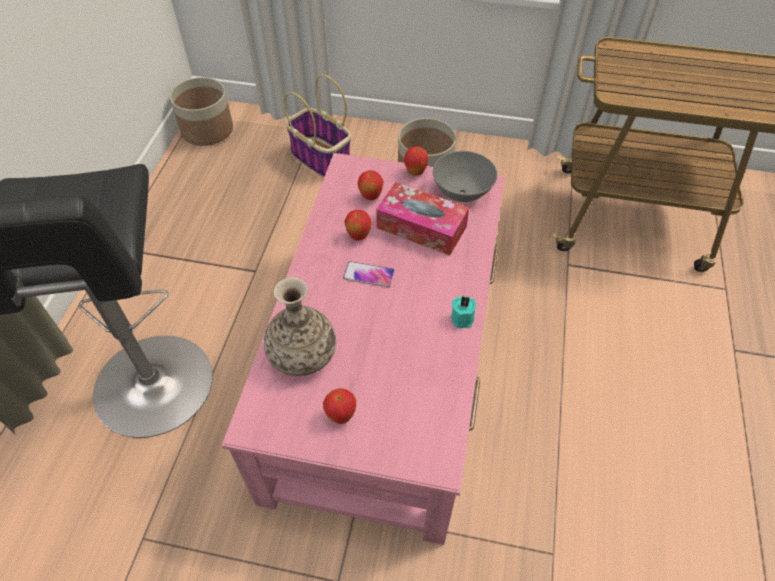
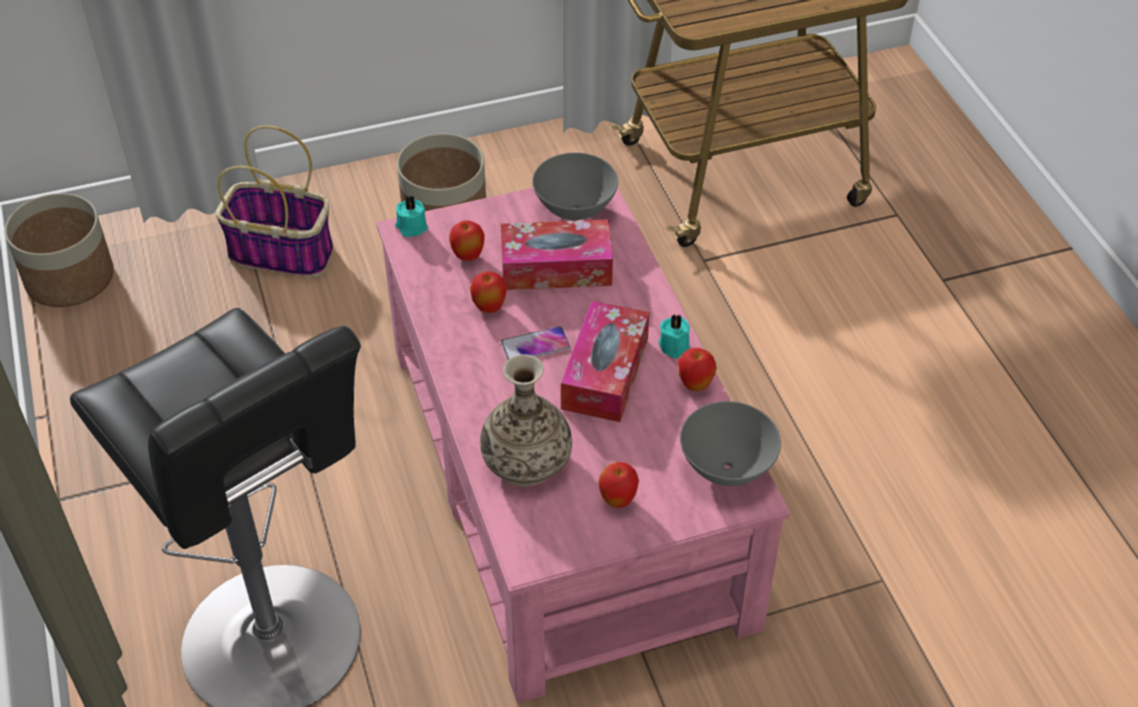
camera: 30 degrees left, 5 degrees down
apple [404,146,429,176] -> apple moved to [678,348,717,391]
none -> turquoise candle [395,195,428,237]
none -> tissue box [561,301,649,422]
none -> grey bowl [680,401,781,486]

